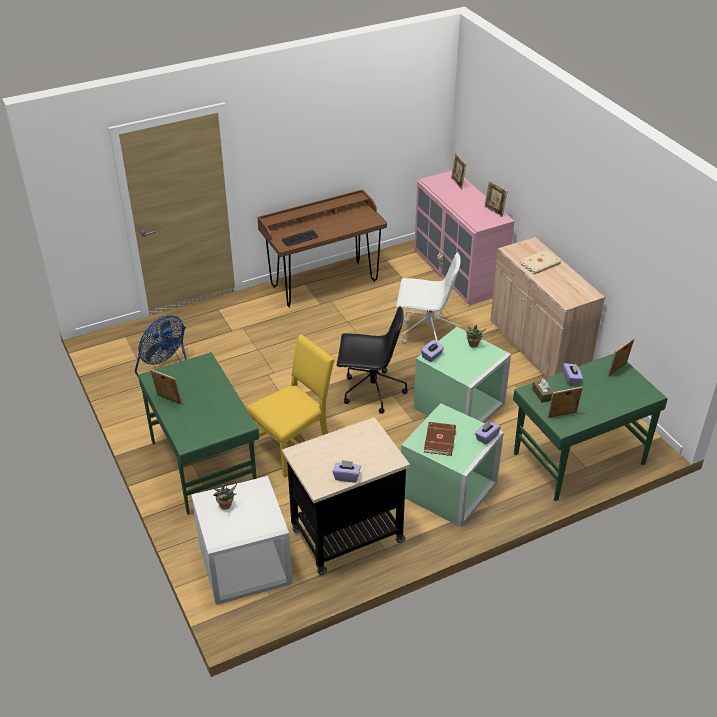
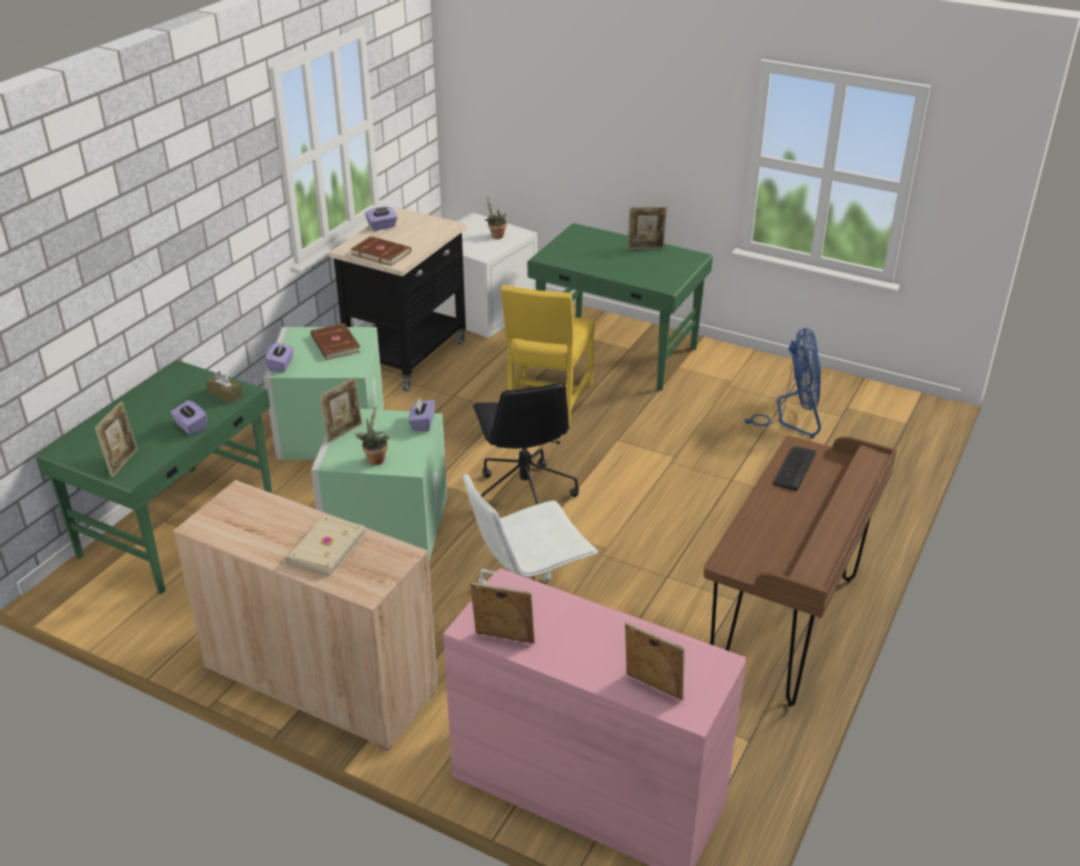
camera: 145 degrees right, 5 degrees down
black office chair [337,306,408,414] -> black office chair turned 75 degrees counterclockwise [473,383,579,505]
picture frame [548,386,583,418] -> picture frame moved to [319,377,362,443]
none -> brown book [351,236,411,266]

